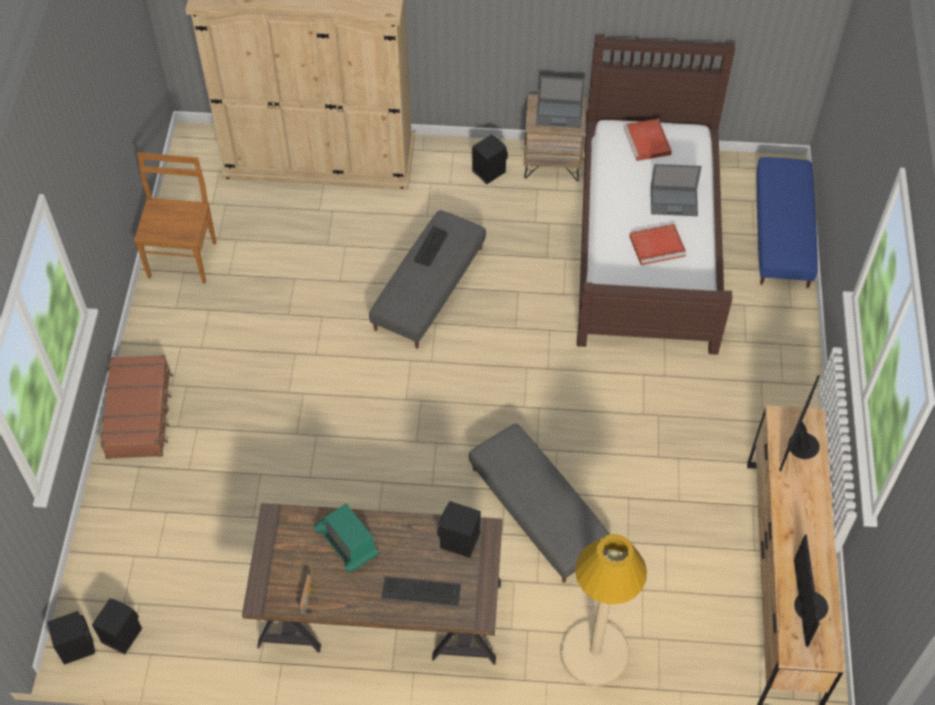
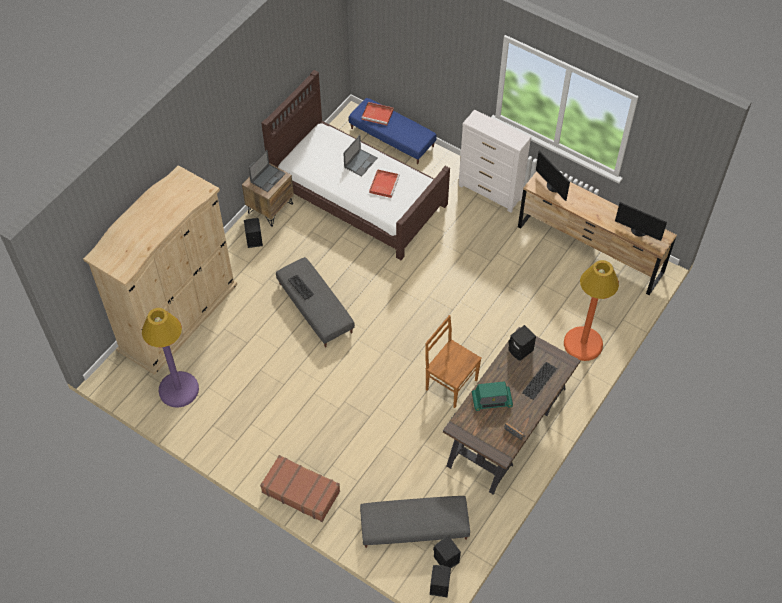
camera: 60 degrees left, 0 degrees up
brown chair [134,152,216,283] -> brown chair moved to [425,315,482,408]
grey ottoman [469,424,610,583] -> grey ottoman moved to [360,496,470,548]
beige floor lamp [560,534,647,686] -> orange floor lamp [564,260,619,361]
red tray [623,119,672,161] -> red tray moved to [362,102,394,125]
none -> purple floor lamp [142,308,199,407]
none -> white dresser [458,109,531,213]

